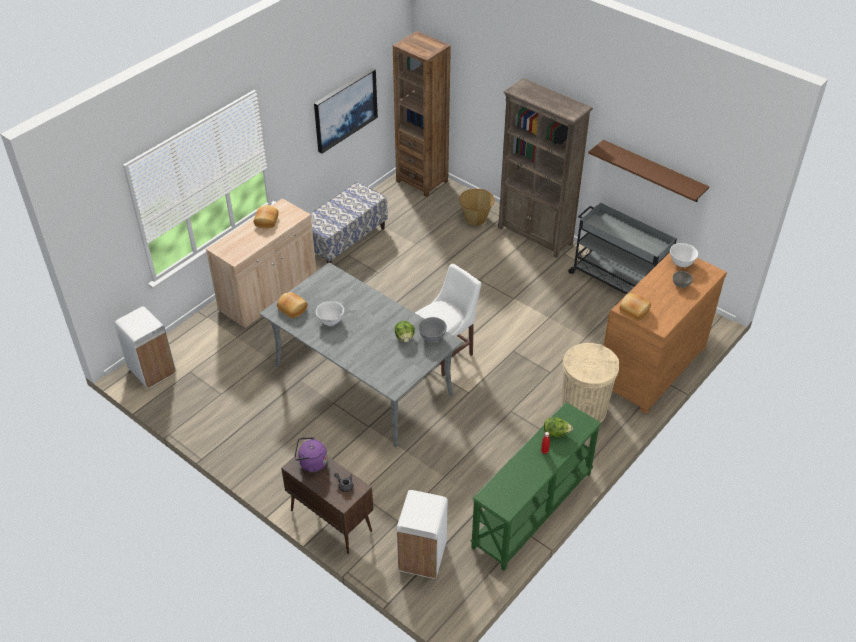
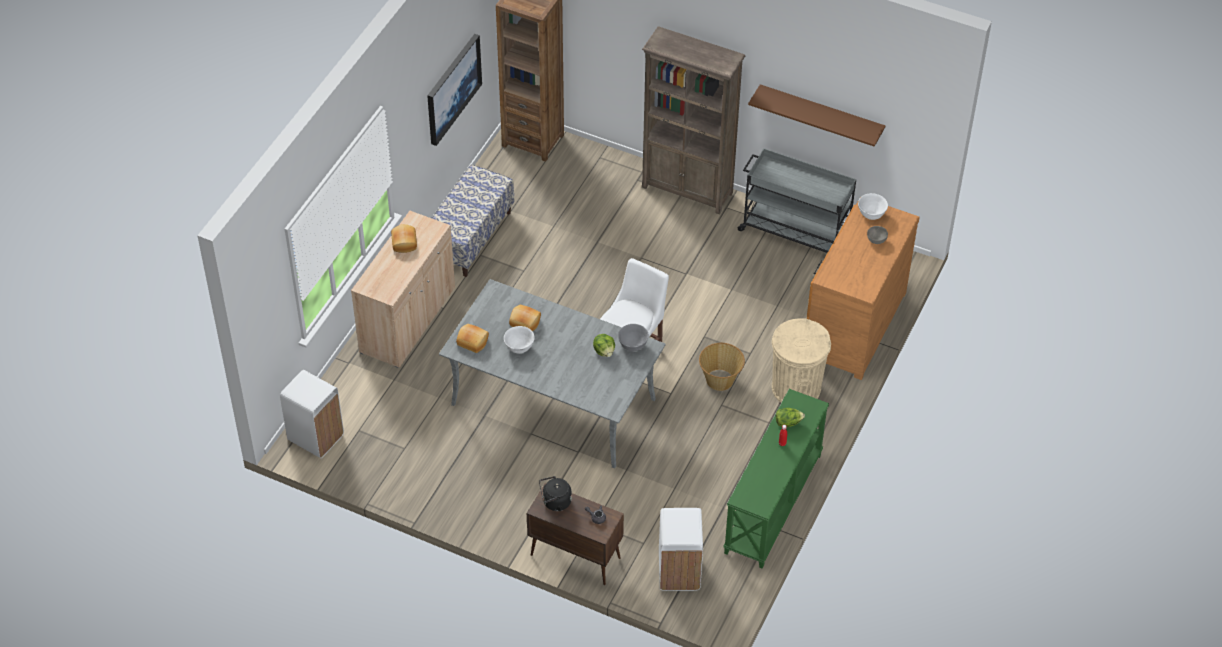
camera: 15 degrees left, 5 degrees up
purple kettle [294,437,327,472] -> black kettle [539,476,572,511]
basket [459,189,495,225] -> basket moved to [699,343,745,391]
bread [619,293,651,321] -> bread moved to [509,305,541,331]

